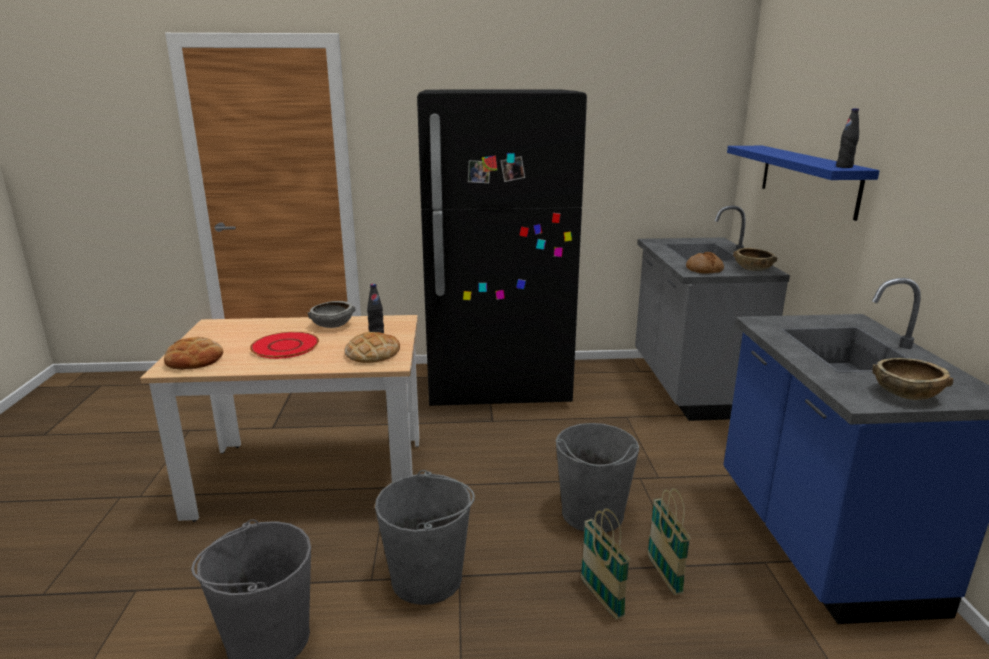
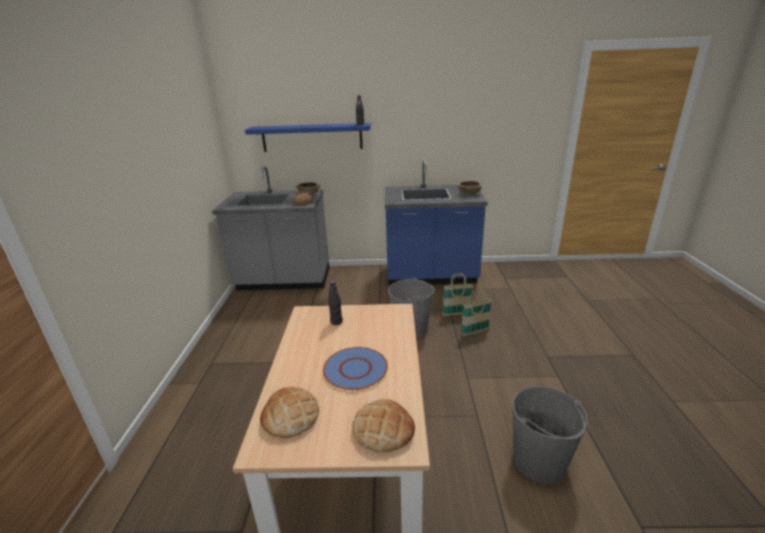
camera: 85 degrees left, 5 degrees up
red plate [250,332,319,359] -> blue plate [323,347,388,390]
grey bowl [308,301,356,328] -> none
bread [344,332,400,363] -> bread moved to [260,387,319,438]
grey bucket [375,470,475,605] -> none
black fridge [417,90,587,406] -> none

